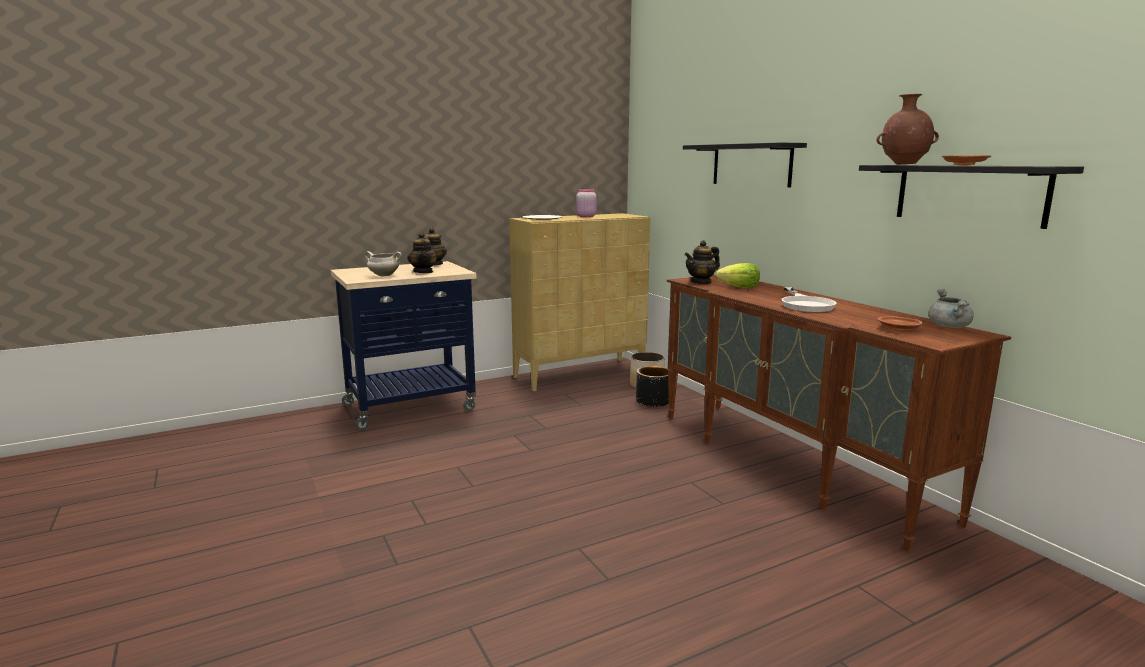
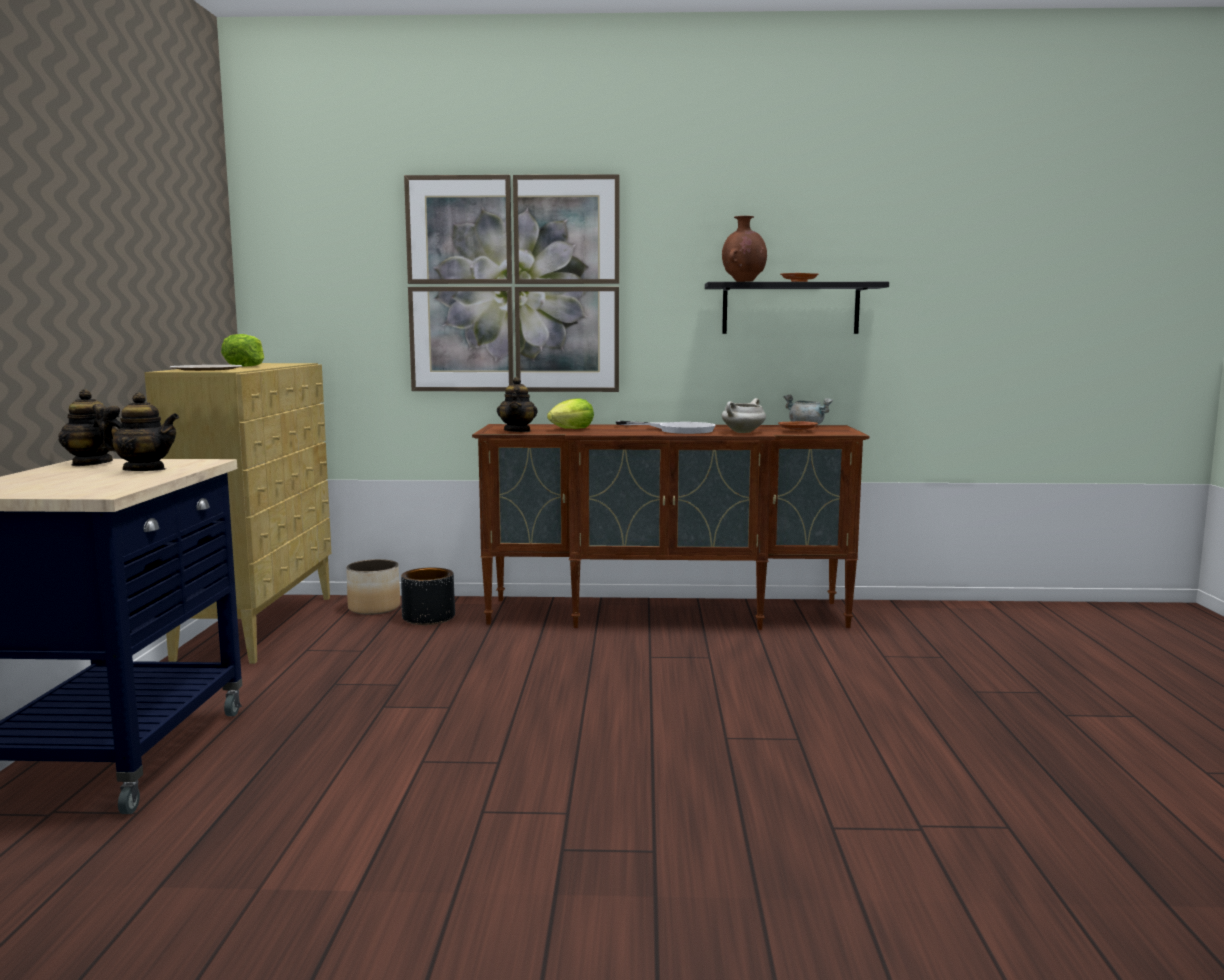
camera: 60 degrees left, 5 degrees down
white cooking pot [365,251,402,276] -> white cooking pot moved to [722,398,766,433]
pink jar [576,189,597,218] -> lettuce [221,334,264,367]
black shelf [683,142,807,187] -> picture [404,174,619,392]

